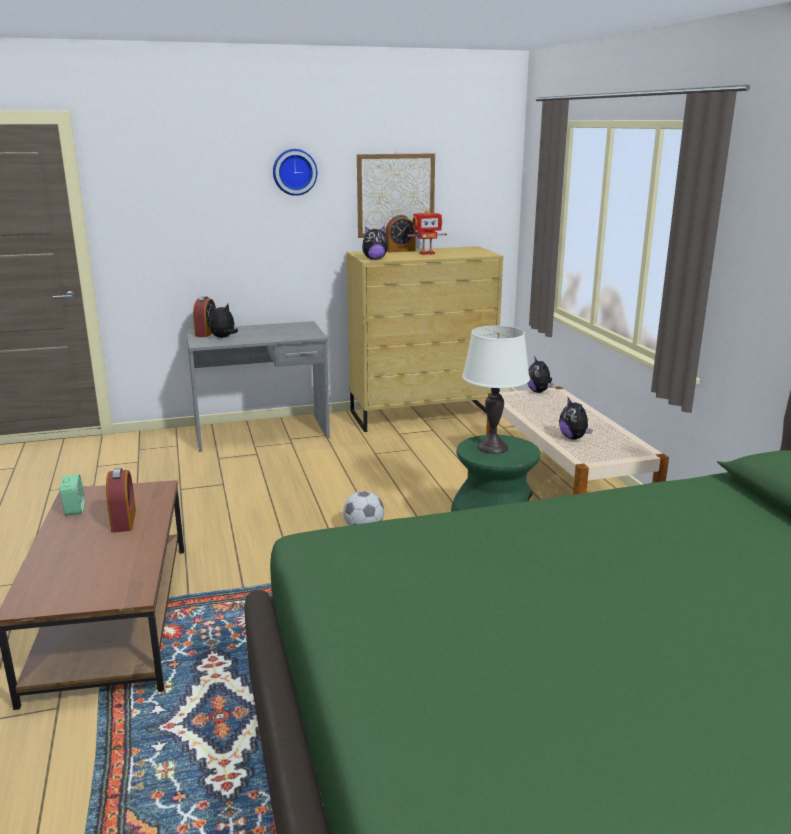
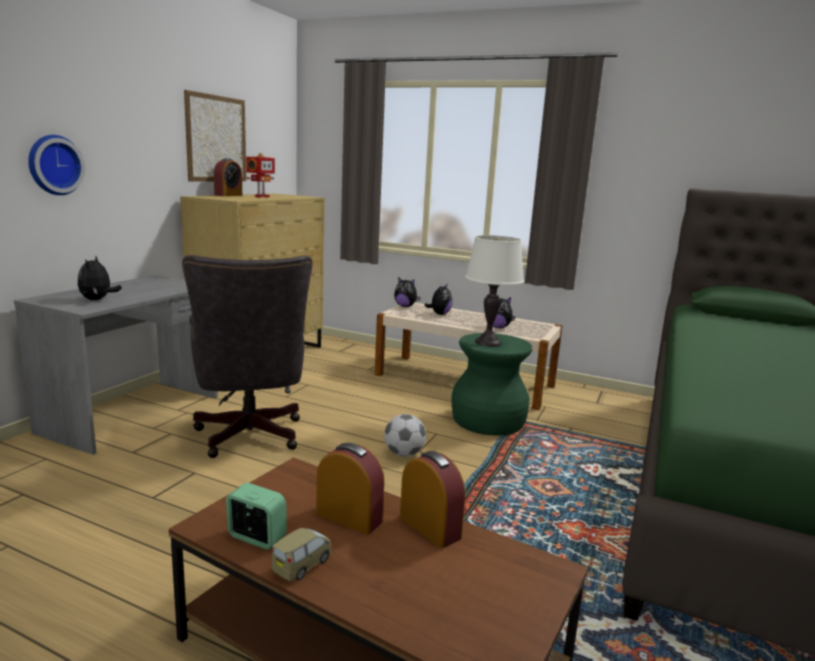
camera: 50 degrees left, 5 degrees down
alarm clock [193,296,216,337] -> alarm clock moved to [400,451,465,548]
wall clock [273,149,317,196] -> wall clock moved to [28,135,85,195]
plush toy [362,227,388,260] -> plush toy moved to [424,283,452,315]
none -> grey office chair [182,255,312,458]
none -> toy car [272,528,332,581]

